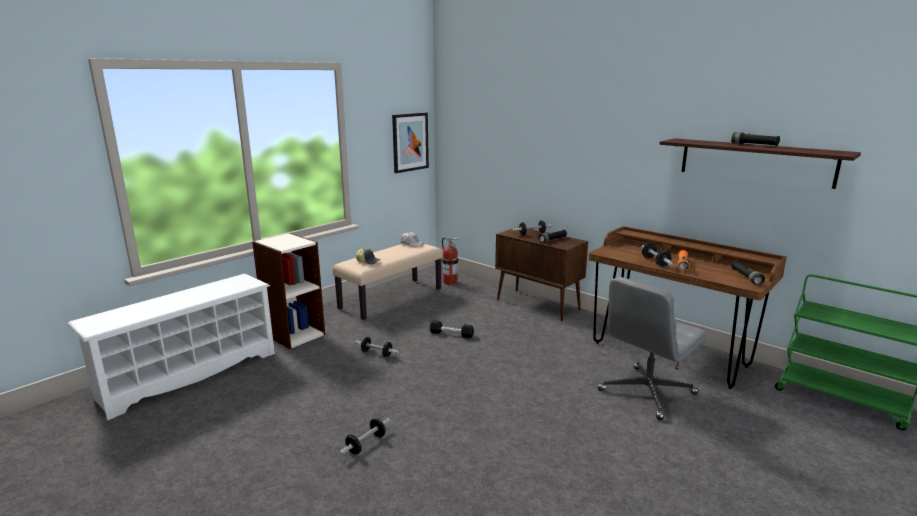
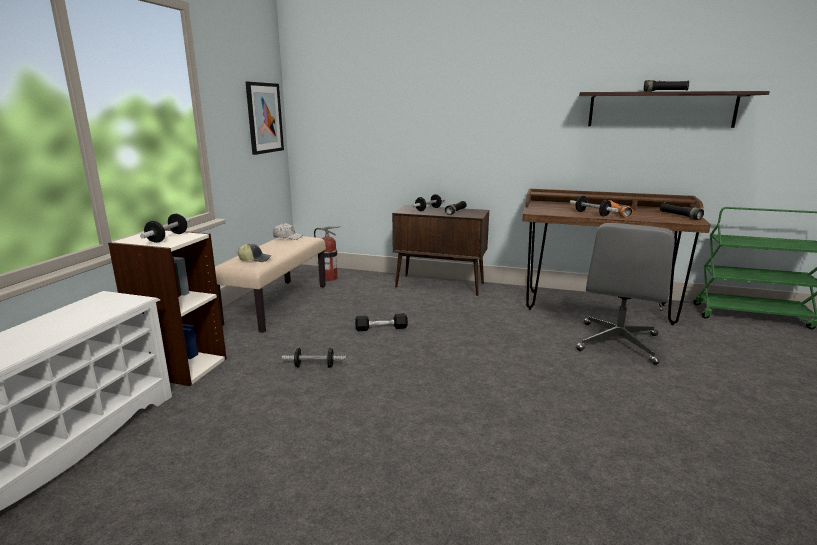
camera: 25 degrees left, 0 degrees up
dumbbell [339,418,390,455] -> dumbbell moved to [140,214,190,243]

